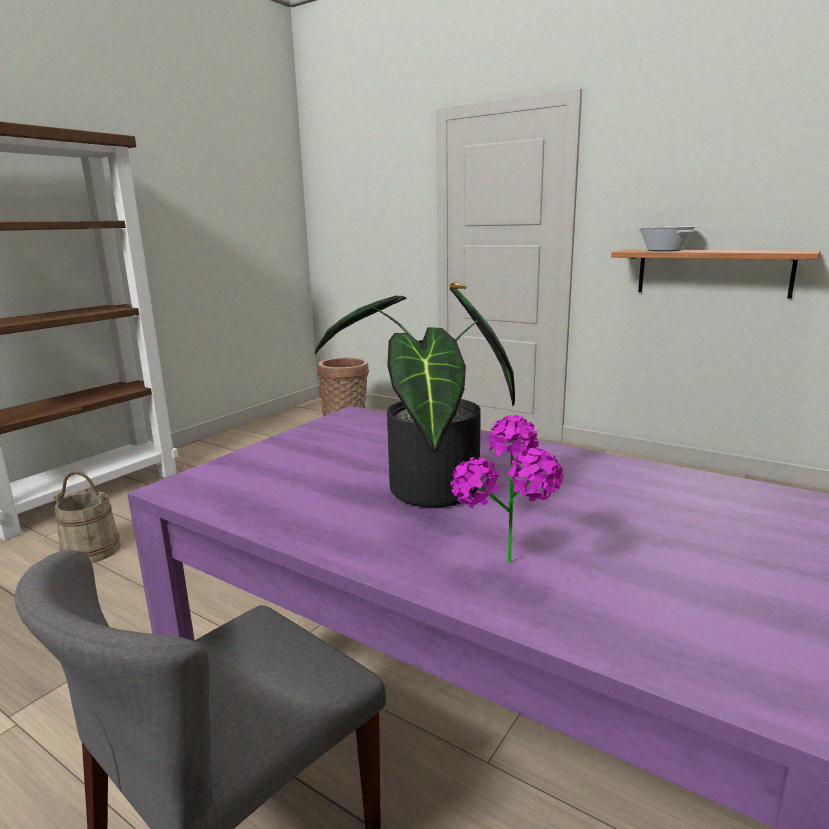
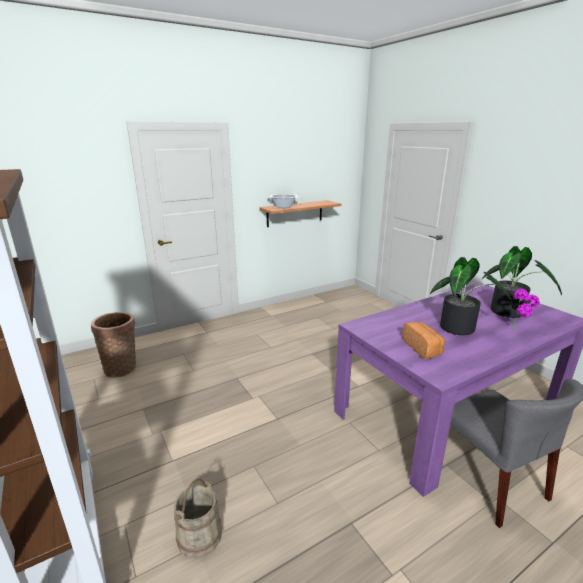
camera: 65 degrees left, 5 degrees up
none -> bread [402,322,445,359]
none -> potted plant [482,246,562,318]

